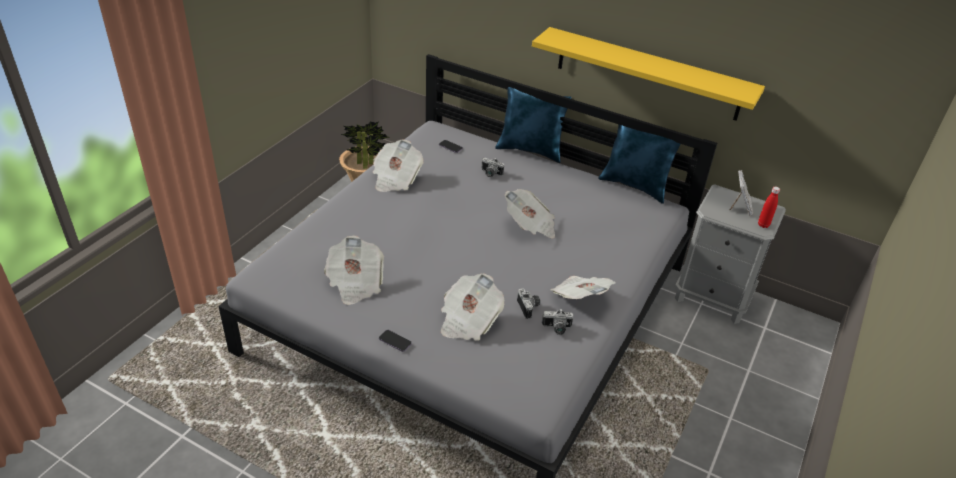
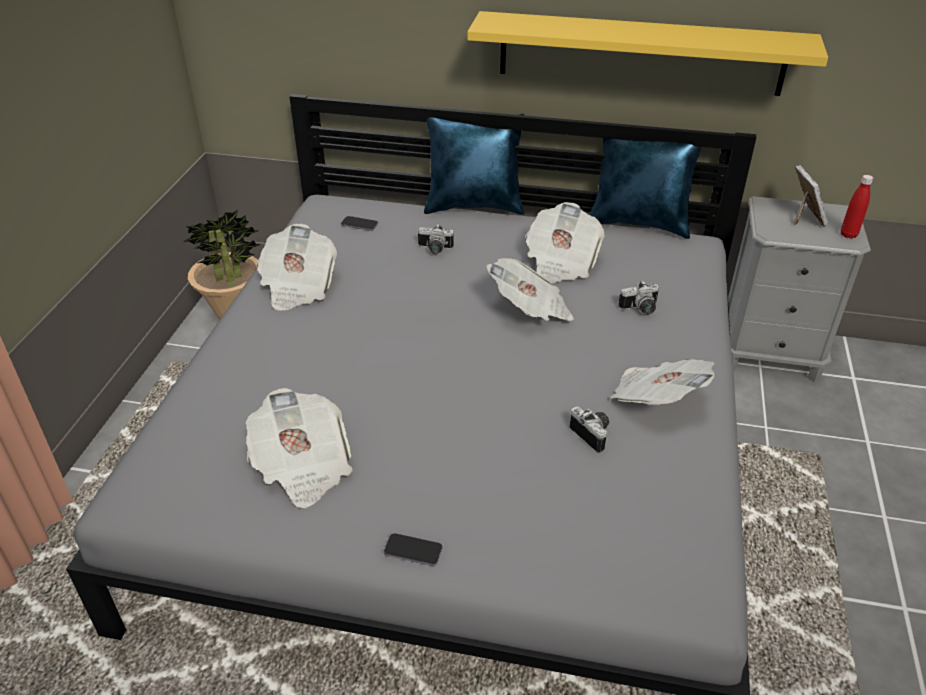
camera: 15 degrees left, 0 degrees up
newspaper [440,274,504,341] -> newspaper moved to [525,202,605,283]
camera [542,309,573,335] -> camera moved to [618,281,659,314]

